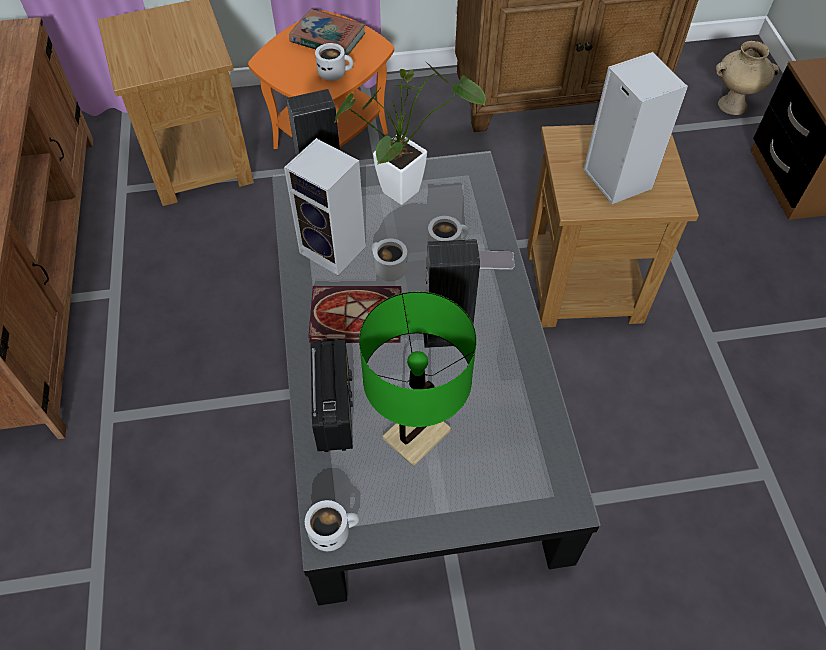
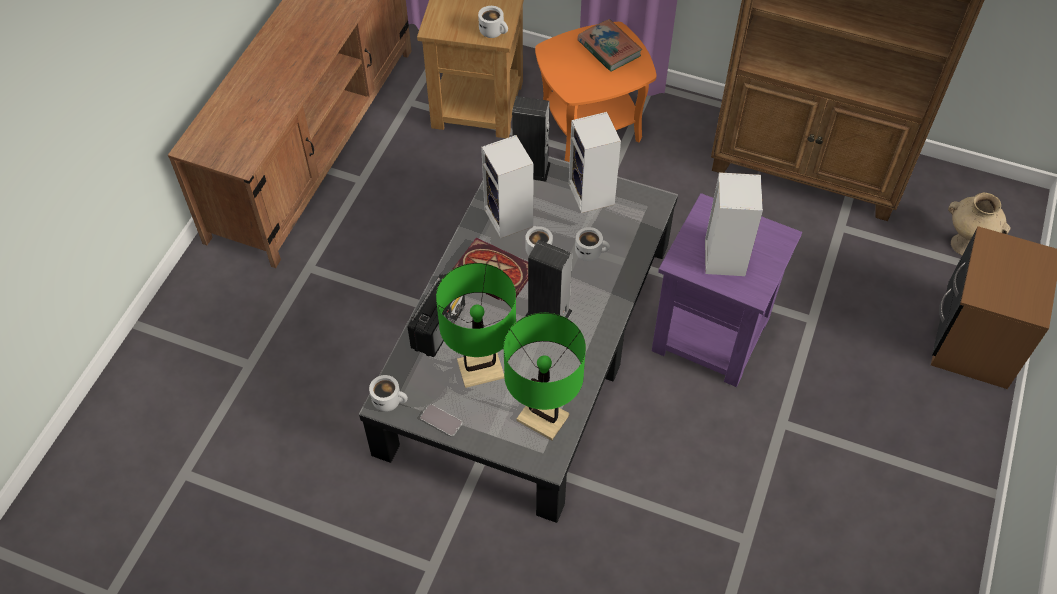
camera: 30 degrees right, 0 degrees up
white mug [315,43,354,81] -> white mug moved to [478,6,508,38]
potted plant [334,62,486,205] -> speaker [569,112,621,213]
phone [479,251,514,270] -> phone moved to [420,404,462,436]
brown side table [527,125,699,327] -> purple side table [652,193,802,387]
none -> green table lamp [503,313,586,441]

